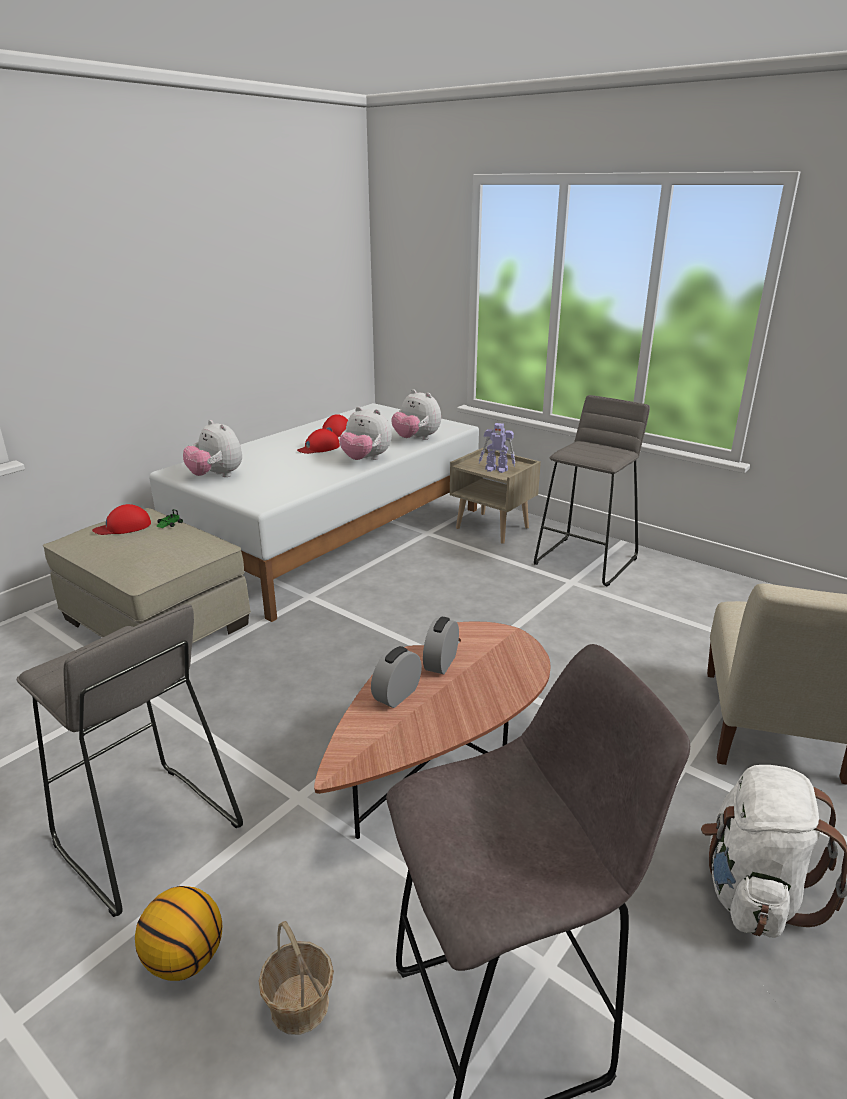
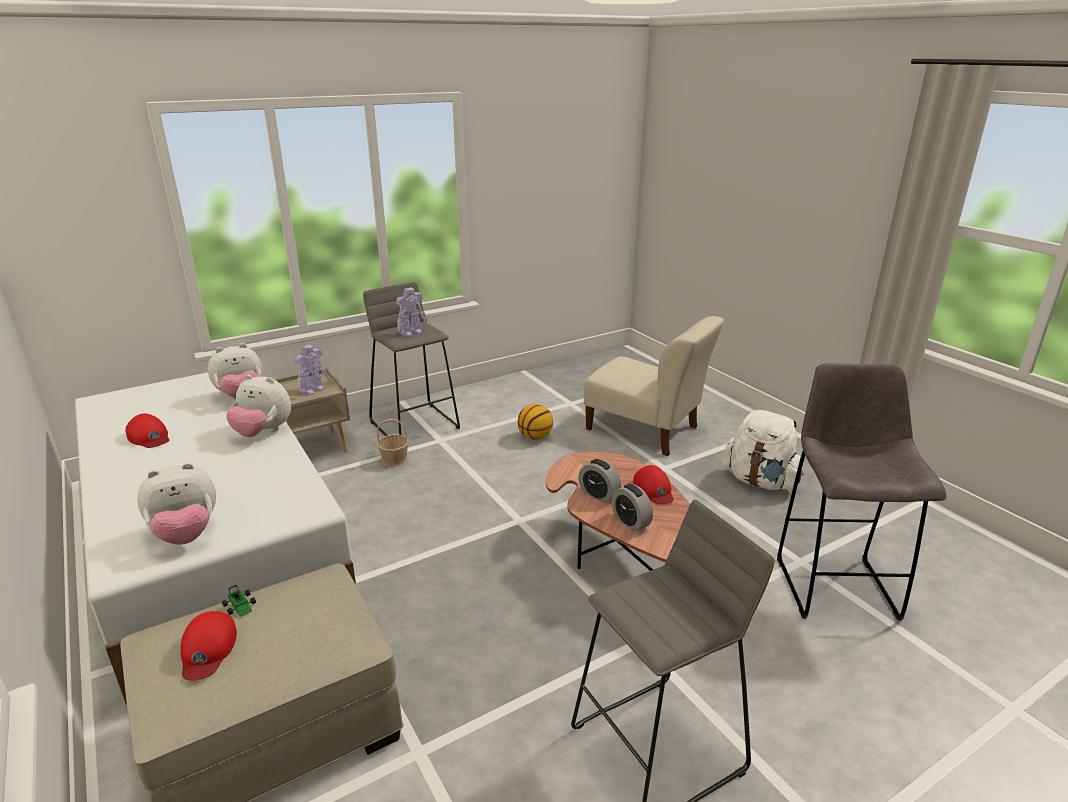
camera: 70 degrees left, 0 degrees up
basketball [135,886,222,981] -> basketball moved to [518,404,553,440]
basket [258,921,334,1035] -> basket moved to [377,419,409,467]
red cap [297,429,340,454] -> red cap moved to [633,465,674,504]
plush toy [339,407,392,460] -> plush toy turned 60 degrees clockwise [226,375,291,437]
none -> toy robot [396,287,428,337]

